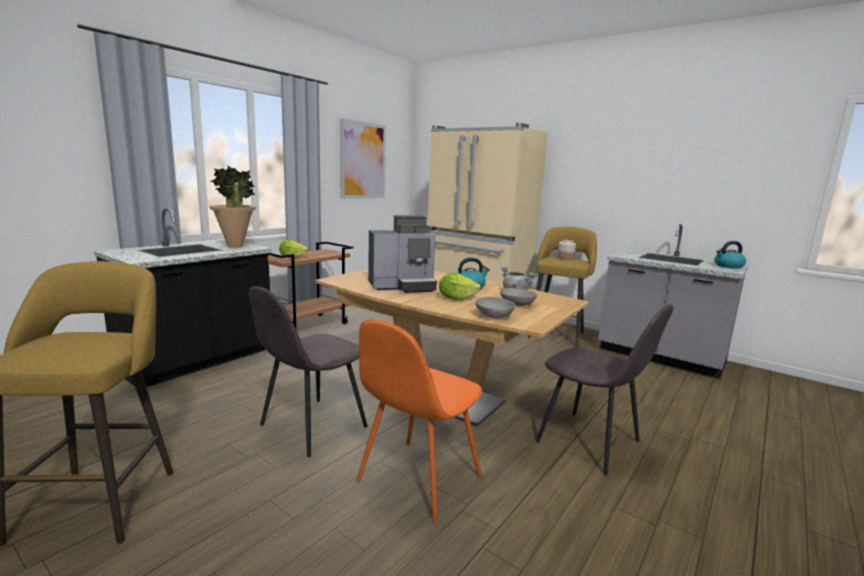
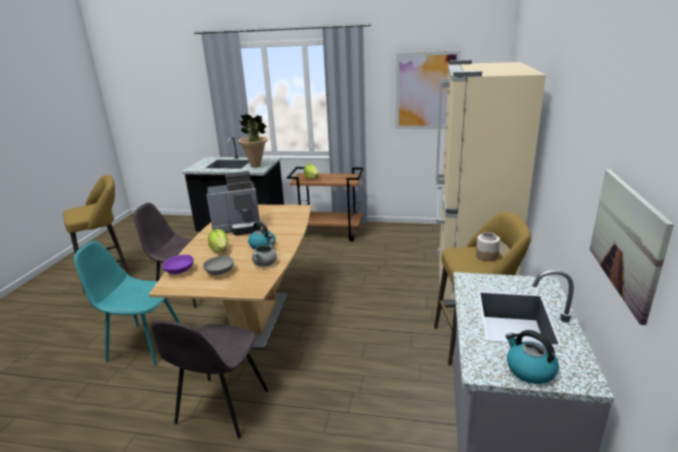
camera: 65 degrees right, 10 degrees up
orange chair [356,320,482,524] -> turquoise chair [74,241,180,365]
coffee machine [368,215,437,293] -> coffee machine turned 60 degrees counterclockwise [206,171,261,236]
grey bowl [475,297,516,318] -> purple bowl [162,255,194,274]
none -> picture [590,170,674,325]

